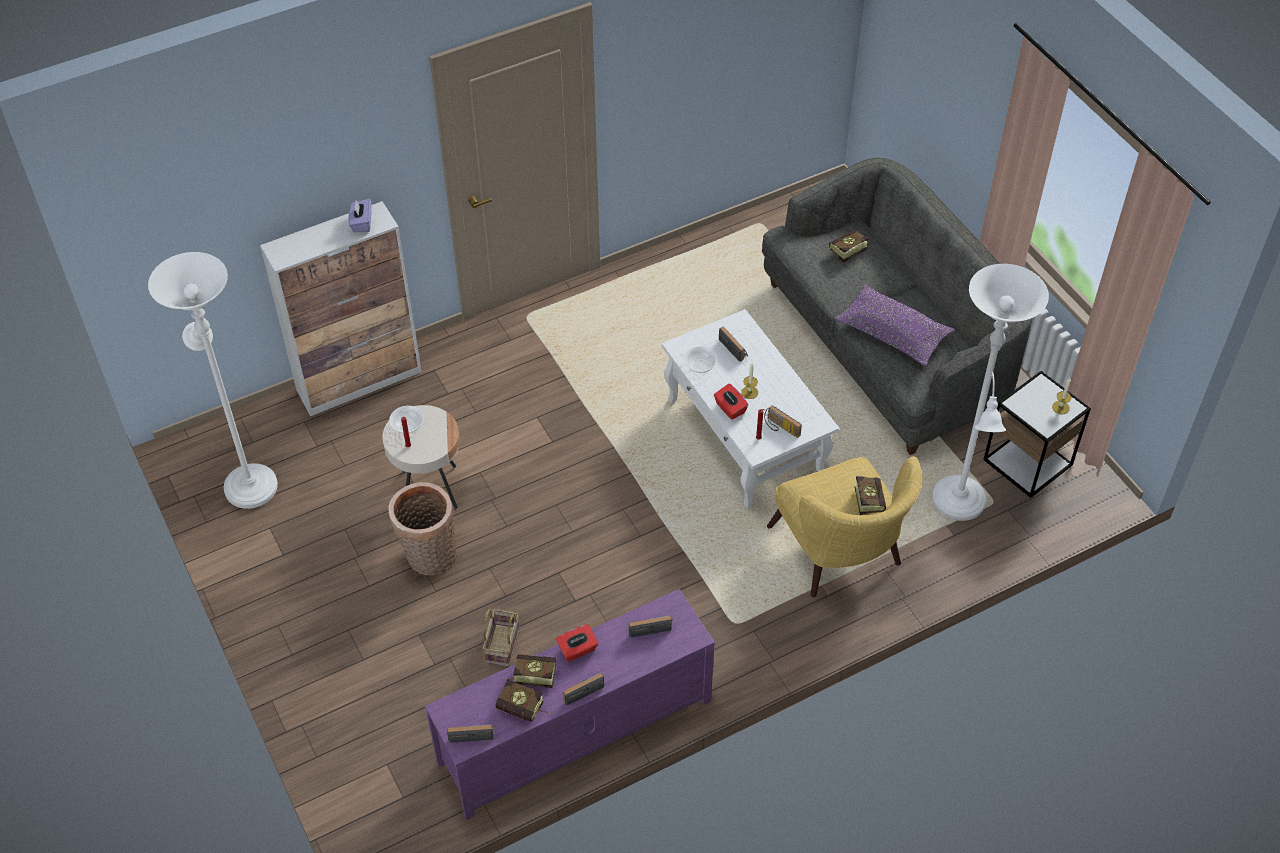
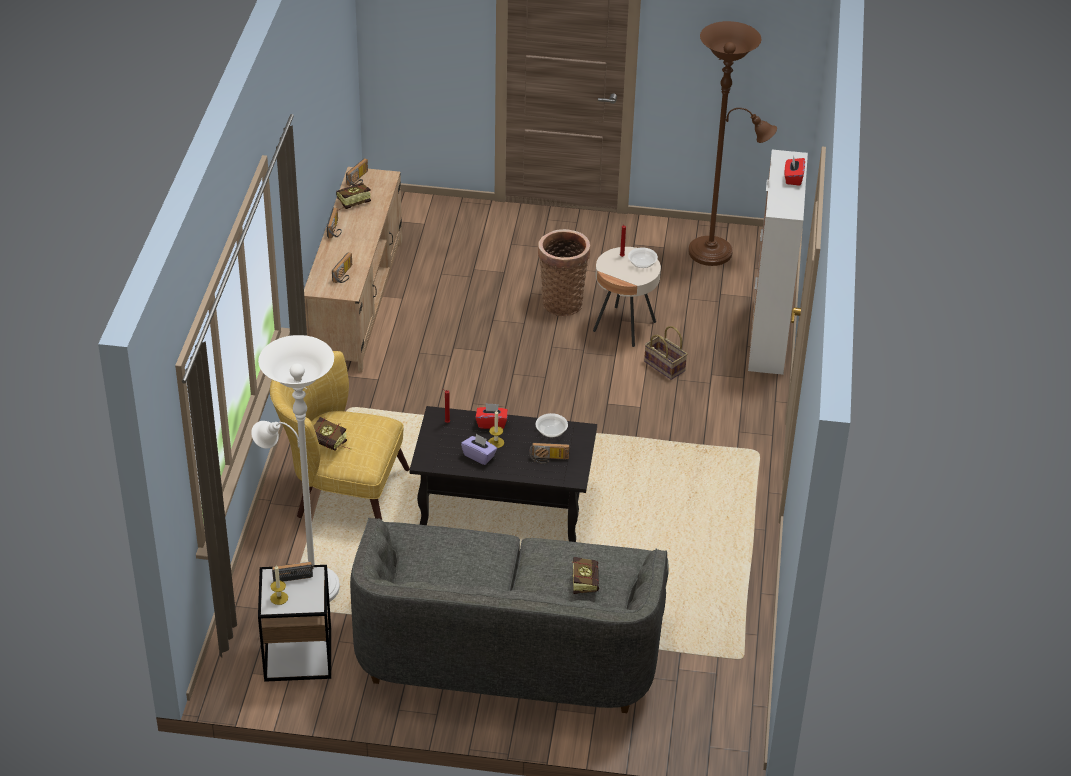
camera: 125 degrees right, 10 degrees down
white floor lamp [148,252,278,509] -> brown floor lamp [688,21,777,266]
purple tissue box [348,199,372,232] -> purple tissue box moved to [461,434,497,465]
purple tv stand [425,589,715,820] -> beige tv stand [304,167,402,373]
basket [482,609,520,667] -> basket moved to [644,326,687,380]
book [505,654,556,688] -> none
red tissue box [556,624,598,662] -> red tissue box moved to [784,156,805,186]
white coffee table [662,309,839,509] -> black coffee table [410,406,597,542]
radio [764,405,802,438] -> radio moved to [272,562,314,582]
purple pillow [834,284,955,366] -> none

